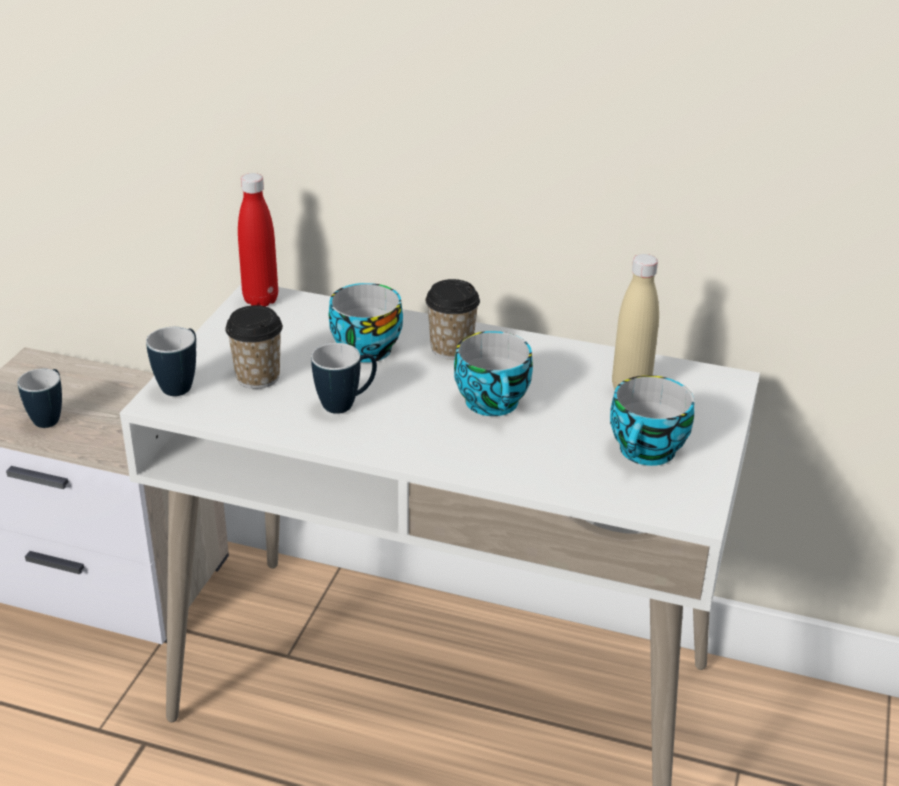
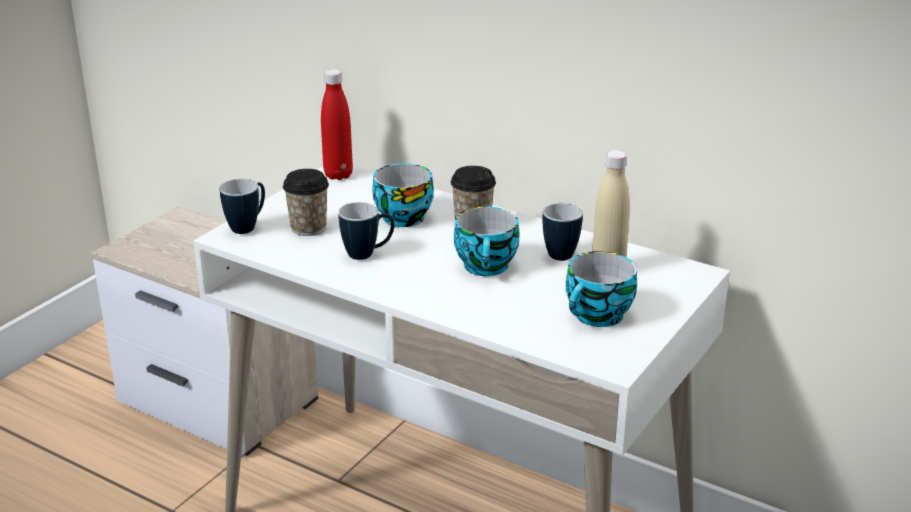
camera: 15 degrees right, 5 degrees down
mug [18,369,62,428] -> mug moved to [542,203,583,261]

